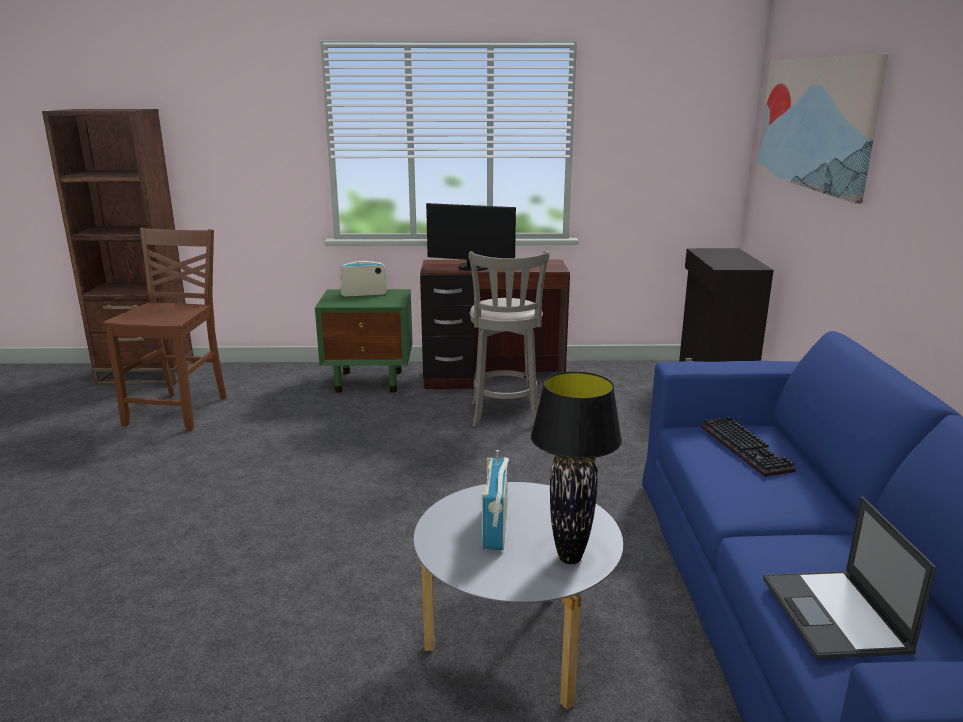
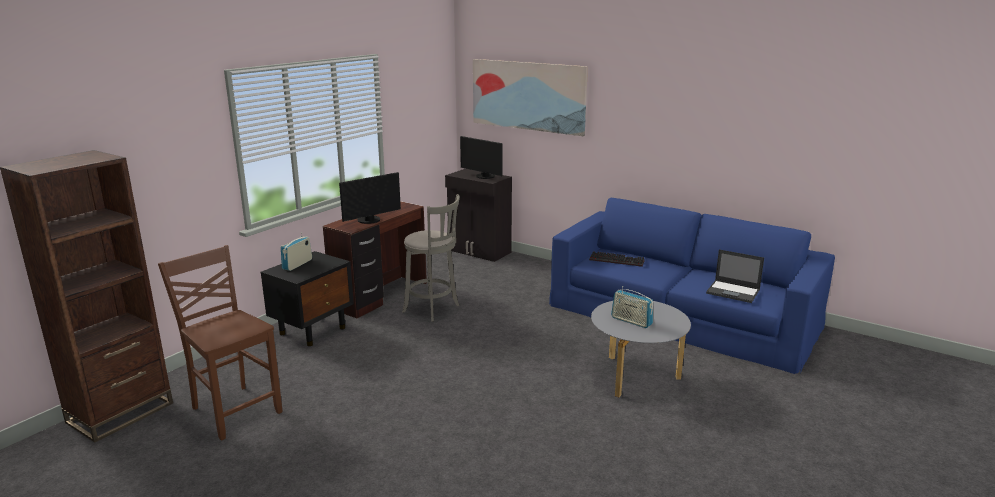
camera: 55 degrees left, 0 degrees up
green nightstand [315,289,413,393] -> black nightstand [261,251,354,346]
black table lamp [531,372,622,564] -> none
none -> monitor [460,136,502,179]

